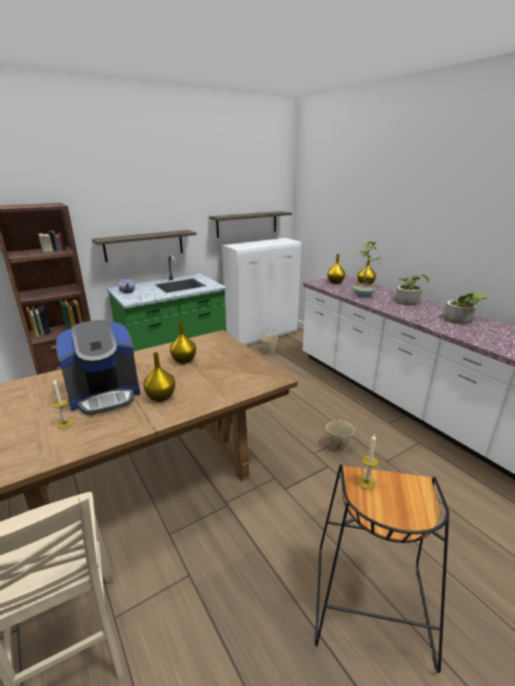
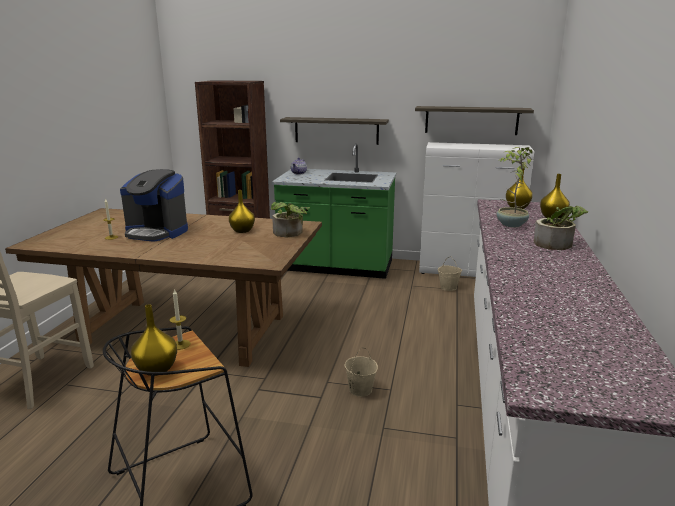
camera: 45 degrees right, 5 degrees down
yellow vase [144,352,176,402] -> yellow vase moved to [131,304,177,376]
potted plant [444,293,489,324] -> potted plant moved to [271,202,310,237]

